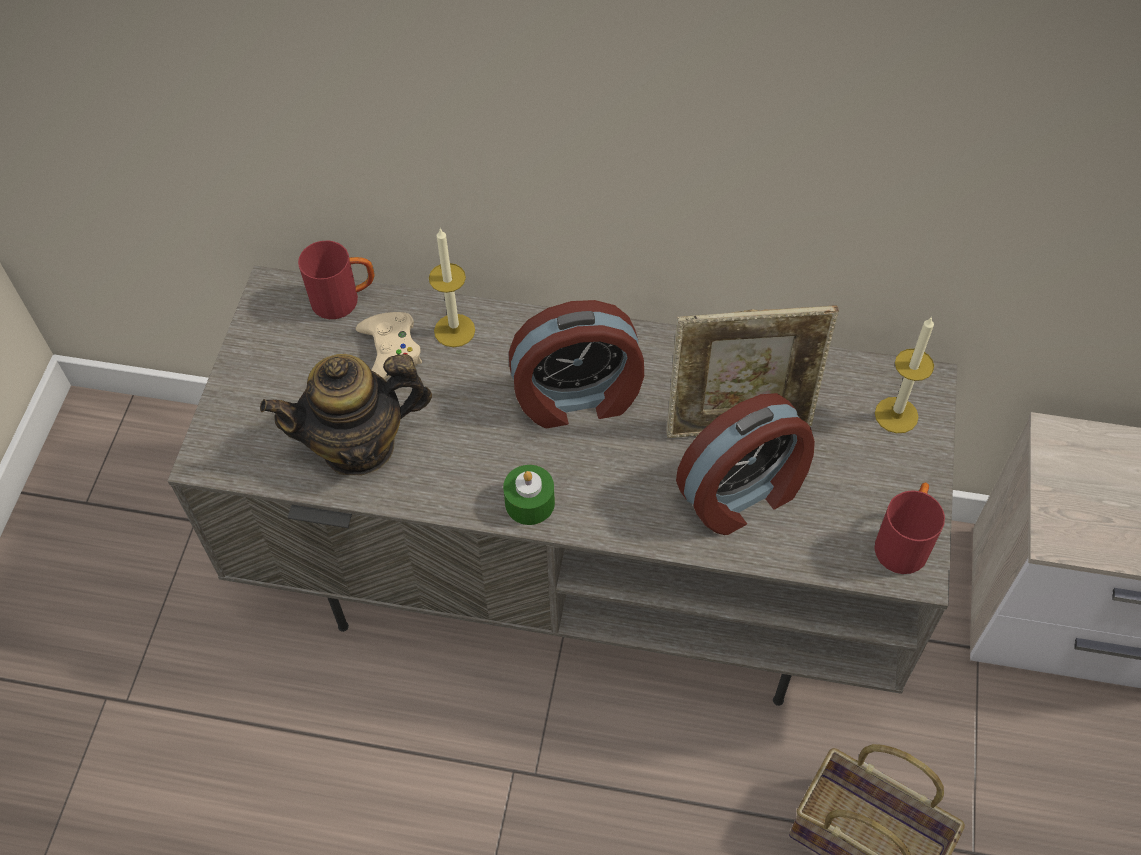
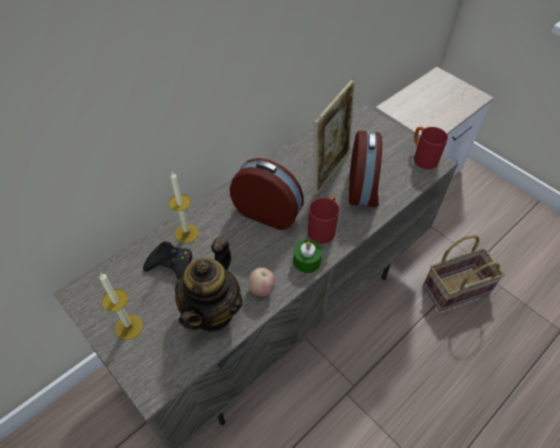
camera: 55 degrees left, 5 degrees down
red mug [298,241,375,319] -> red mug moved to [308,196,339,244]
beige game controller [356,312,422,380] -> black game controller [143,241,192,280]
alarm clock [509,300,644,428] -> alarm clock turned 90 degrees counterclockwise [230,158,304,230]
candle [875,316,934,433] -> candle moved to [99,273,143,340]
none -> apple [248,267,275,297]

